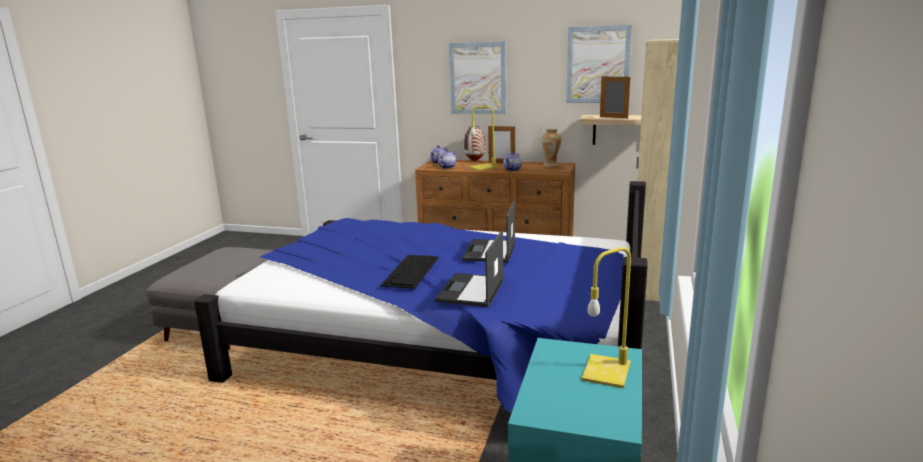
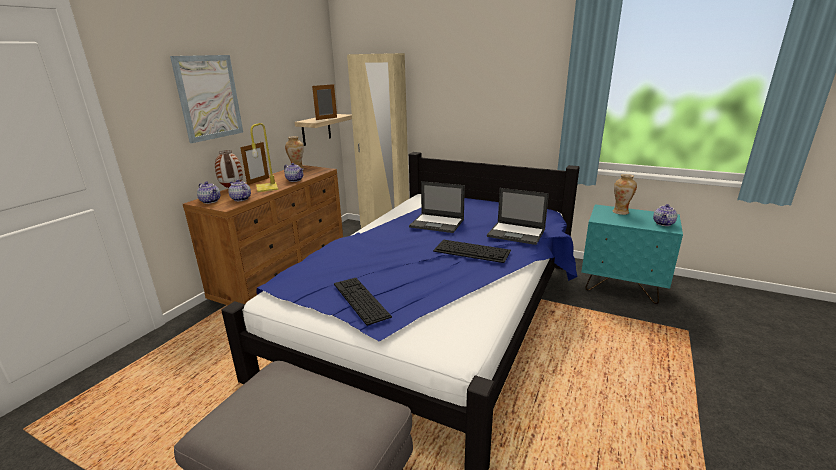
camera: 80 degrees left, 5 degrees up
picture [566,25,632,103] -> none
yellow table lamp [581,247,631,388] -> vase [613,174,637,215]
none -> keyboard [334,278,392,326]
none -> teapot [653,204,677,226]

